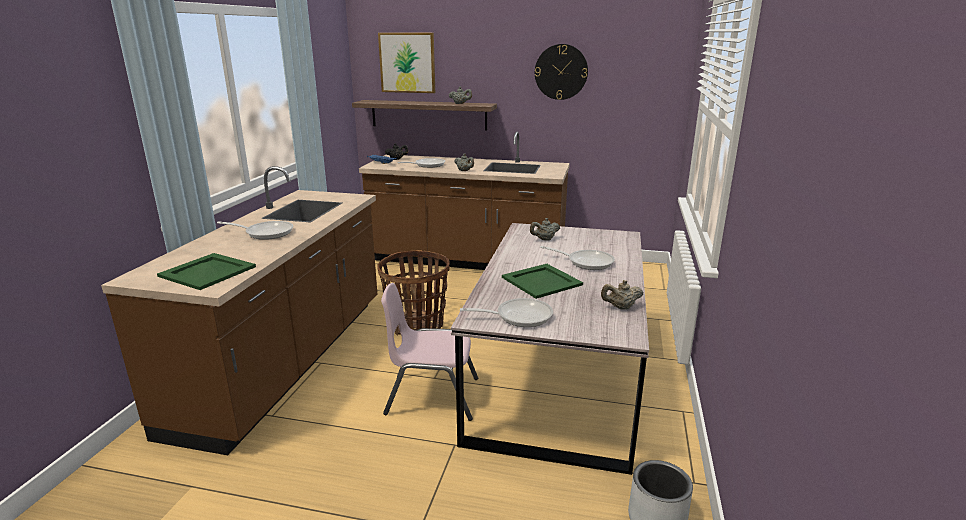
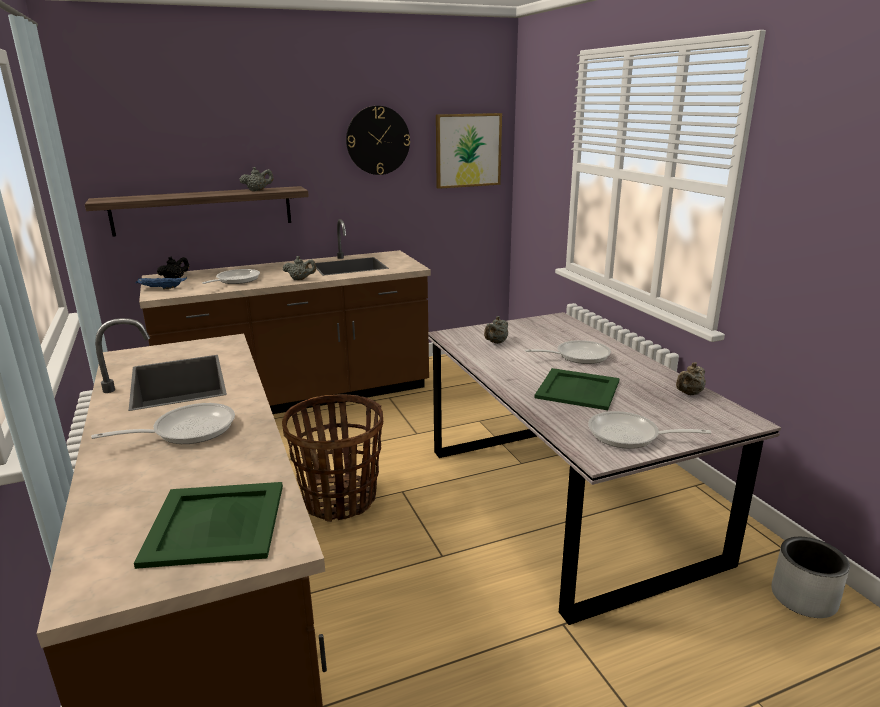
camera: 35 degrees left, 0 degrees up
picture [378,33,435,93] -> picture moved to [436,113,502,189]
pink chair [381,283,478,421] -> none
frying pan [460,298,553,327] -> frying pan turned 120 degrees counterclockwise [588,411,711,449]

